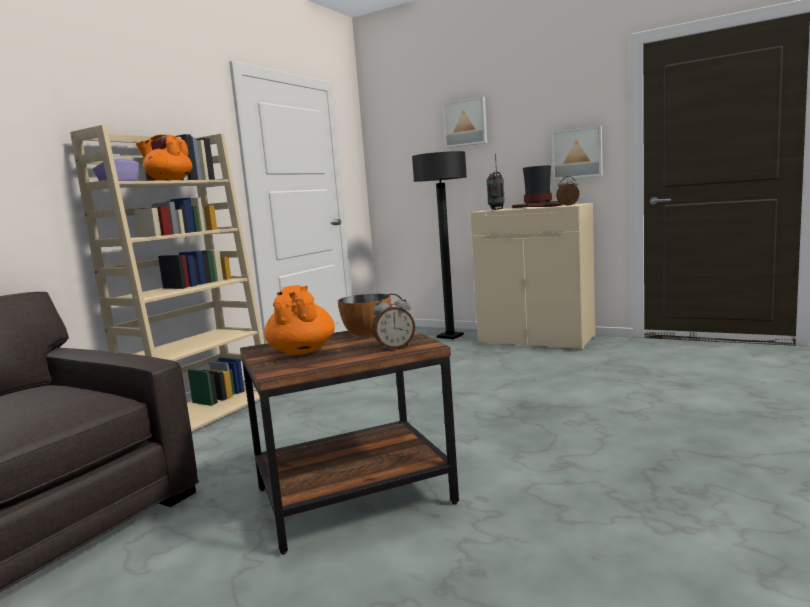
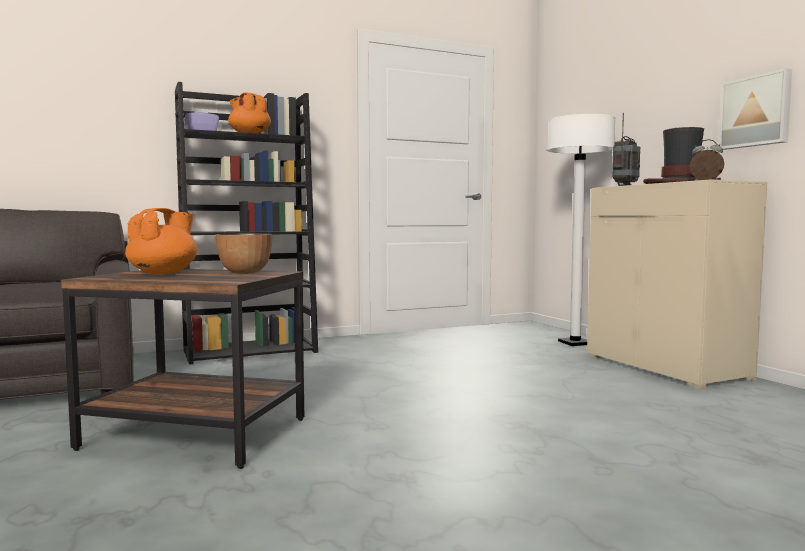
camera: 35 degrees right, 5 degrees down
beige bookcase [70,125,274,432] -> black bookcase [175,82,318,365]
alarm clock [373,294,415,350] -> none
black floor lamp [412,151,467,339] -> white floor lamp [547,114,615,346]
picture [442,97,487,148] -> none

